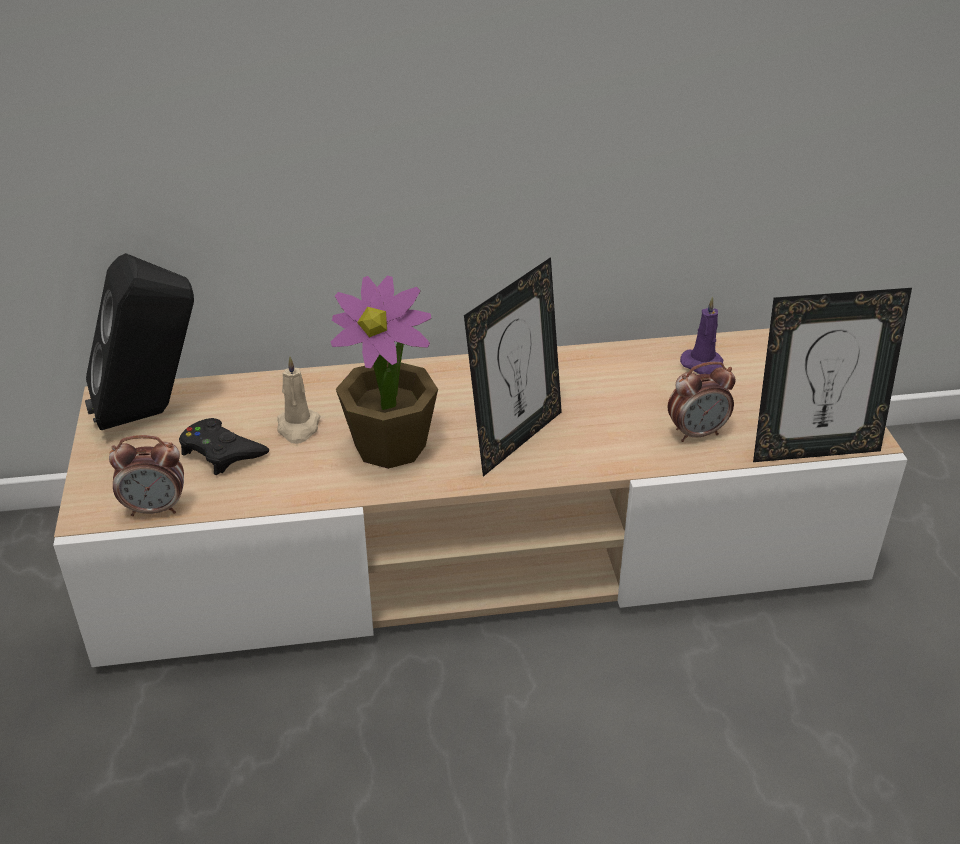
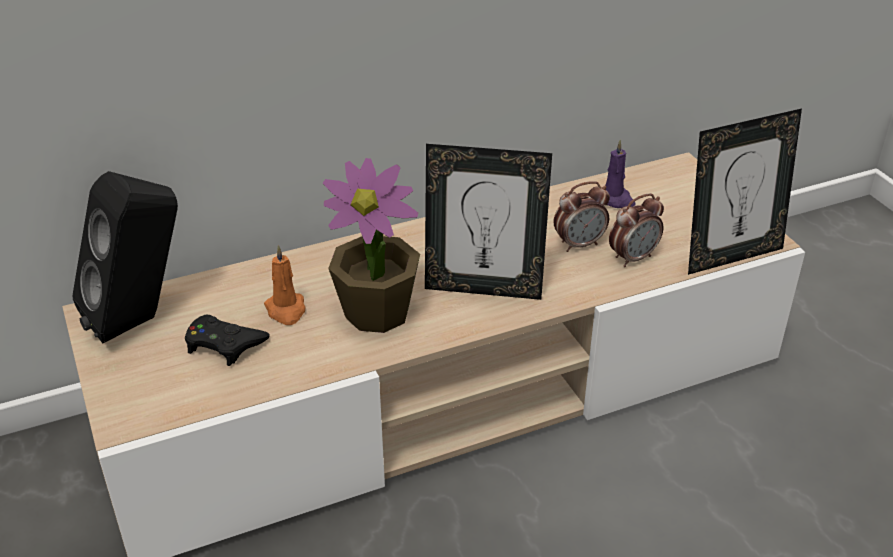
camera: 15 degrees left, 0 degrees up
alarm clock [109,435,184,516] -> alarm clock moved to [554,181,610,252]
beige candle [277,356,320,444] -> orange candle [264,245,306,325]
picture frame [464,257,562,477] -> picture frame turned 75 degrees clockwise [425,144,552,300]

